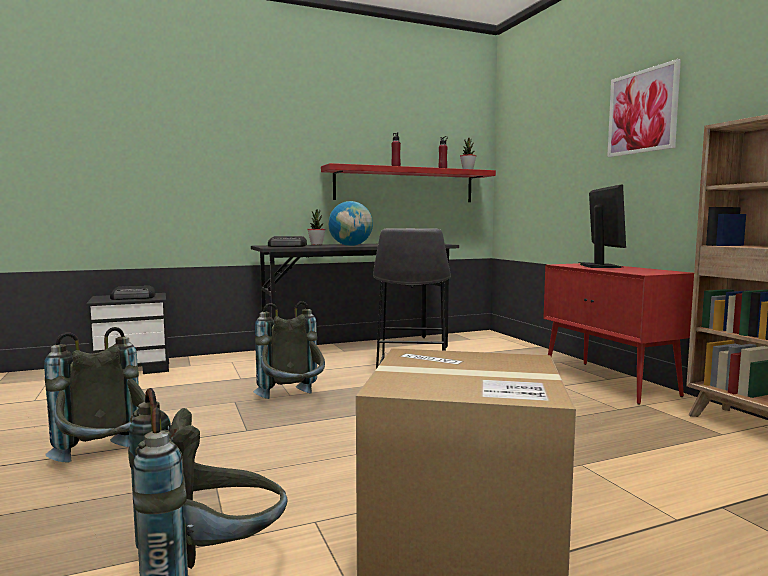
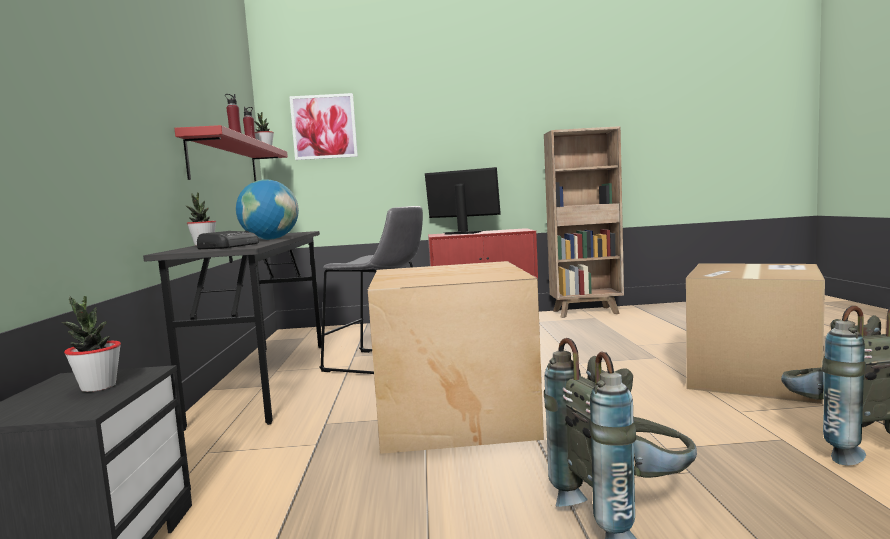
camera: 70 degrees left, 0 degrees up
radio [110,286,156,300] -> potted plant [62,296,121,392]
grey backpack [253,301,325,399] -> cardboard box [368,261,544,454]
picture [607,59,681,157] -> picture moved to [289,93,358,160]

